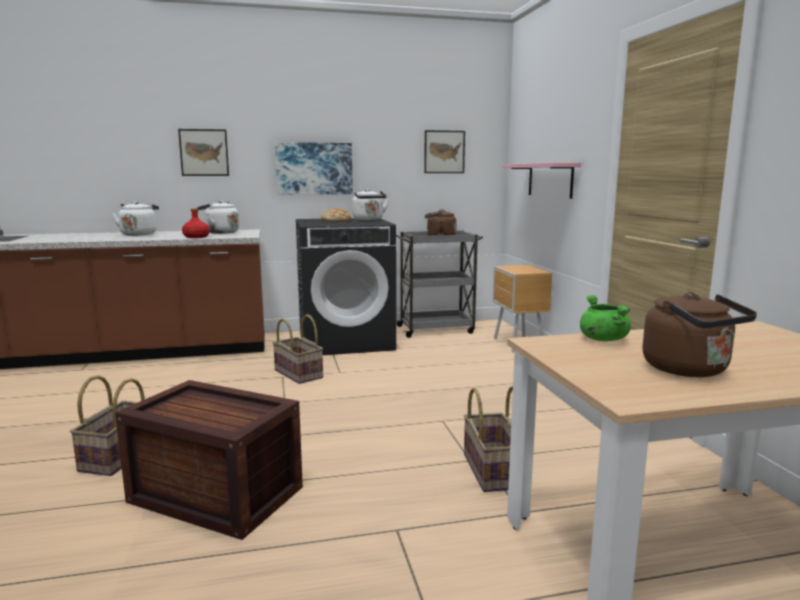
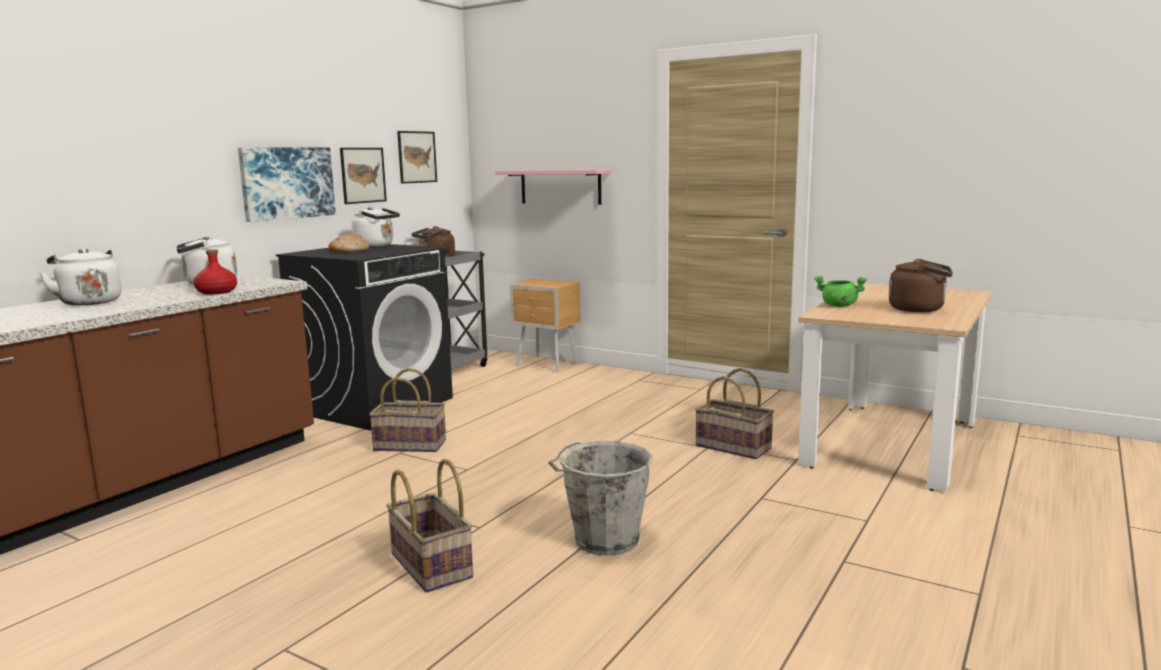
camera: 45 degrees left, 0 degrees up
crate [115,380,303,540] -> grey bucket [548,441,653,556]
picture [178,129,229,176] -> picture moved to [340,148,387,204]

